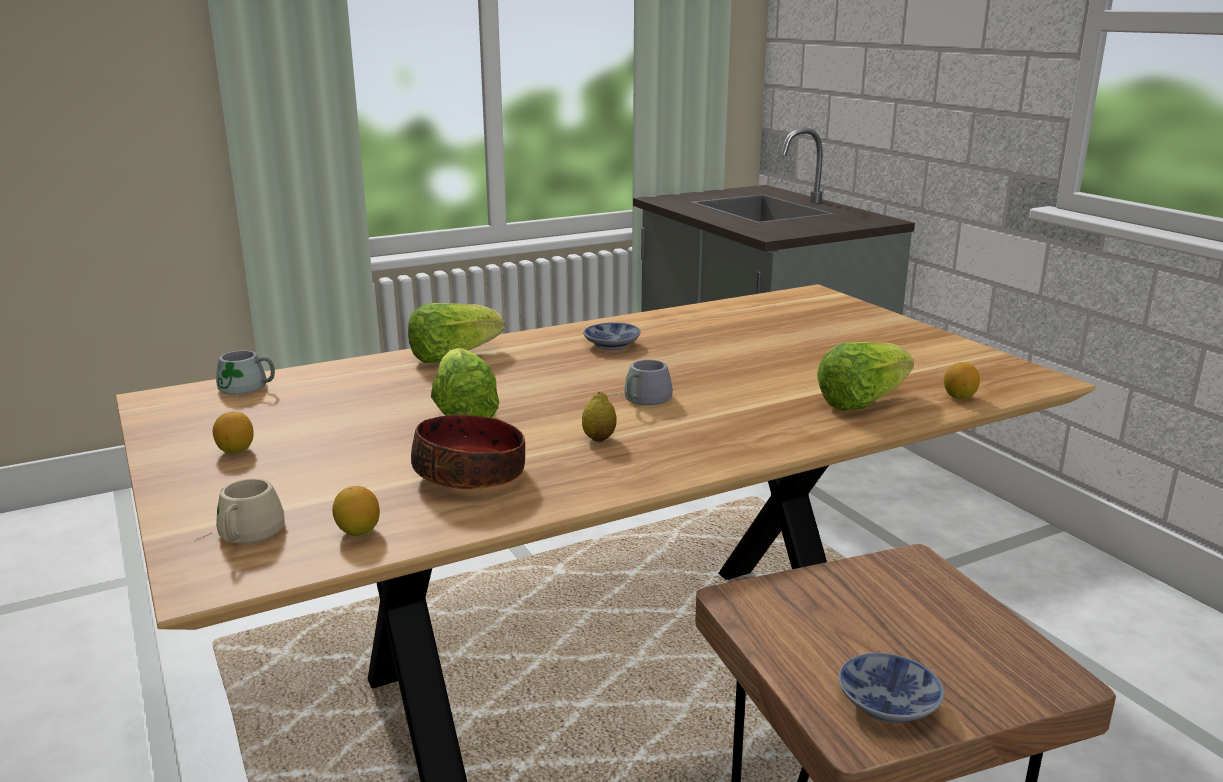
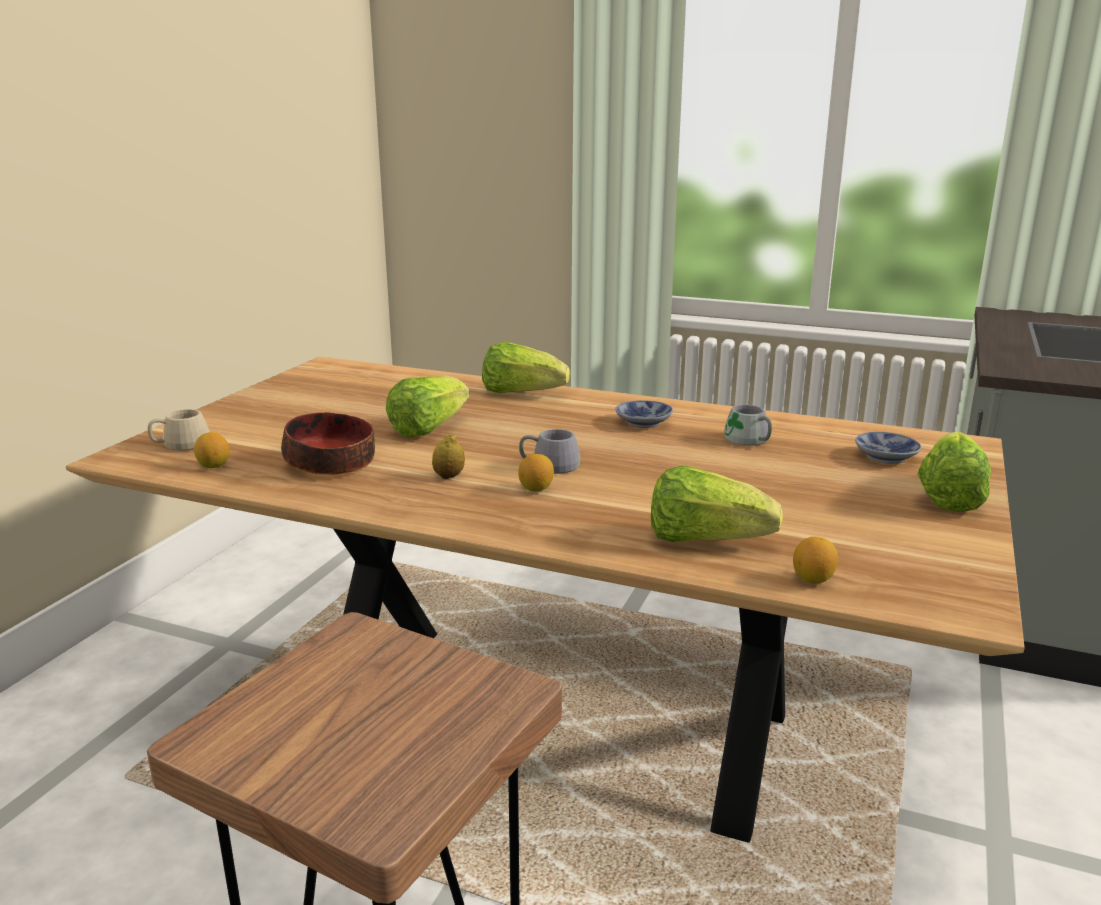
camera: 50 degrees right, 0 degrees up
lemon [213,412,254,454] -> lemon moved to [518,454,554,492]
grey mug [216,350,275,401] -> grey mug moved to [724,405,772,449]
bowl [838,653,944,723] -> bowl moved to [855,432,922,464]
none -> lettuce [918,432,991,512]

